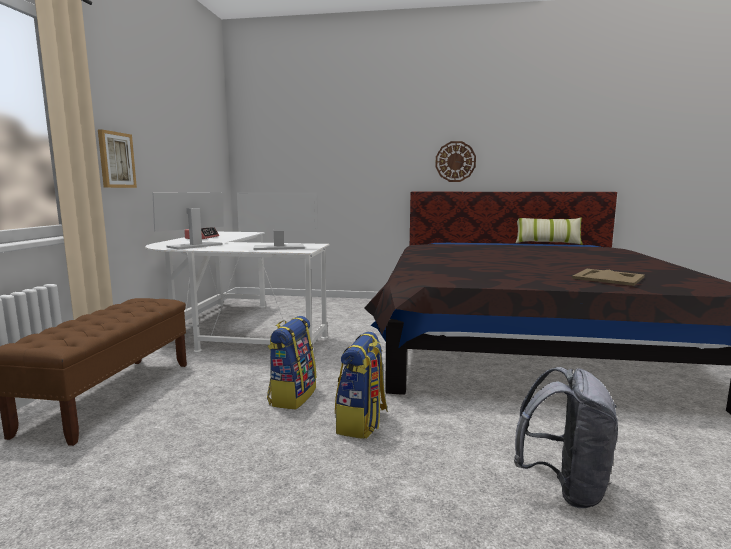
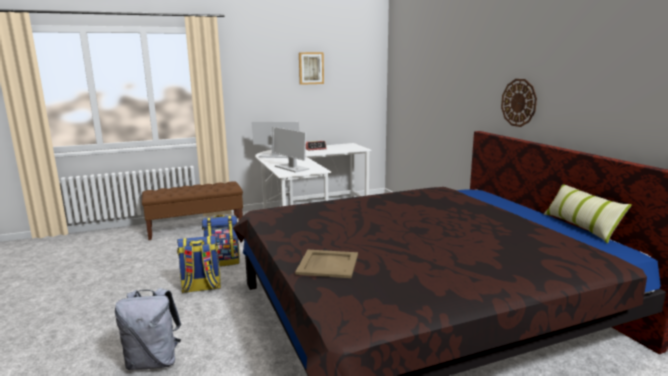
camera: 60 degrees right, 5 degrees up
picture [98,129,137,188] -> picture moved to [299,52,324,85]

